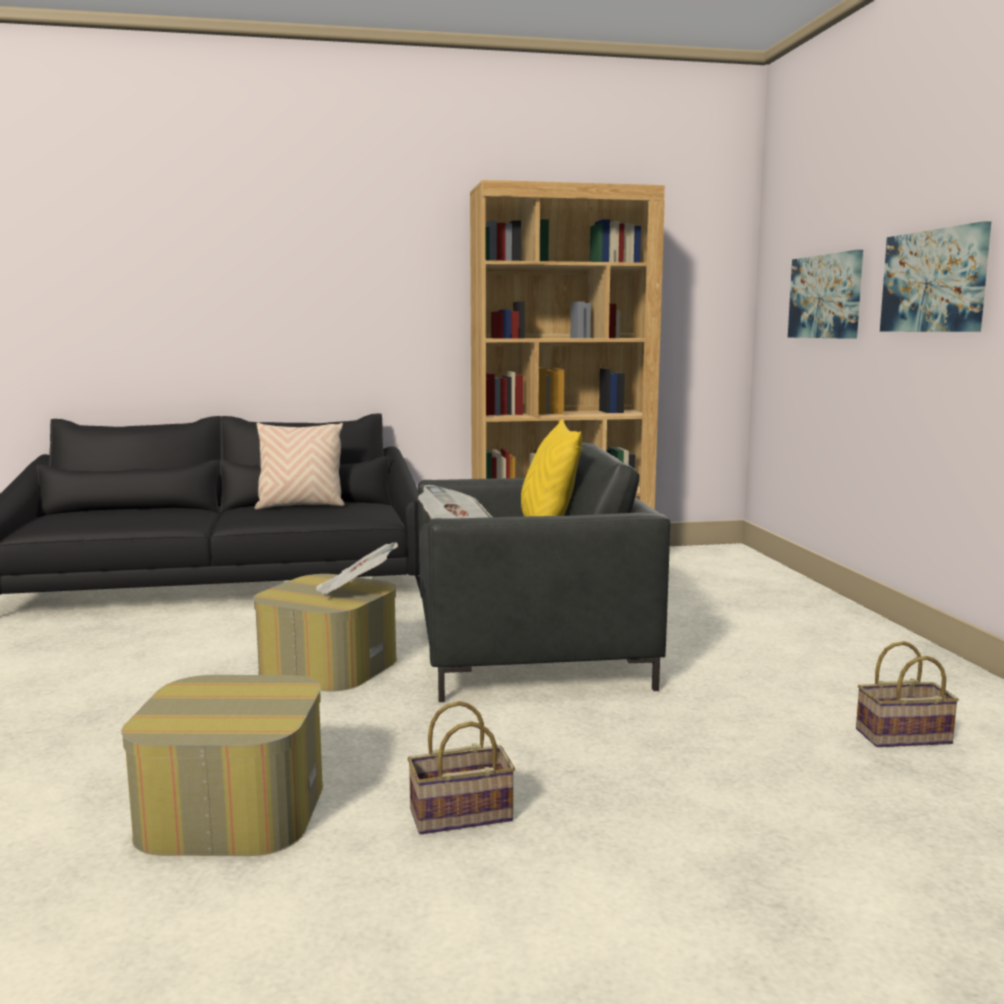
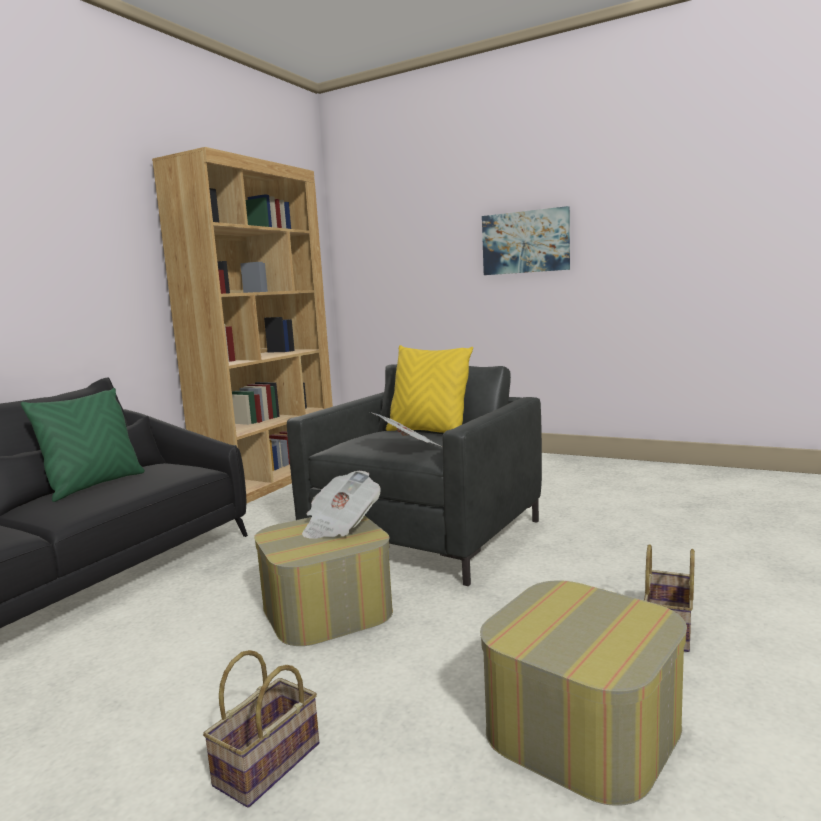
camera: 50 degrees left, 0 degrees up
beige pillow [255,423,345,510] -> green pillow [21,388,145,502]
picture [788,250,863,339] -> none
basket [856,641,959,747] -> basket moved to [203,650,319,808]

